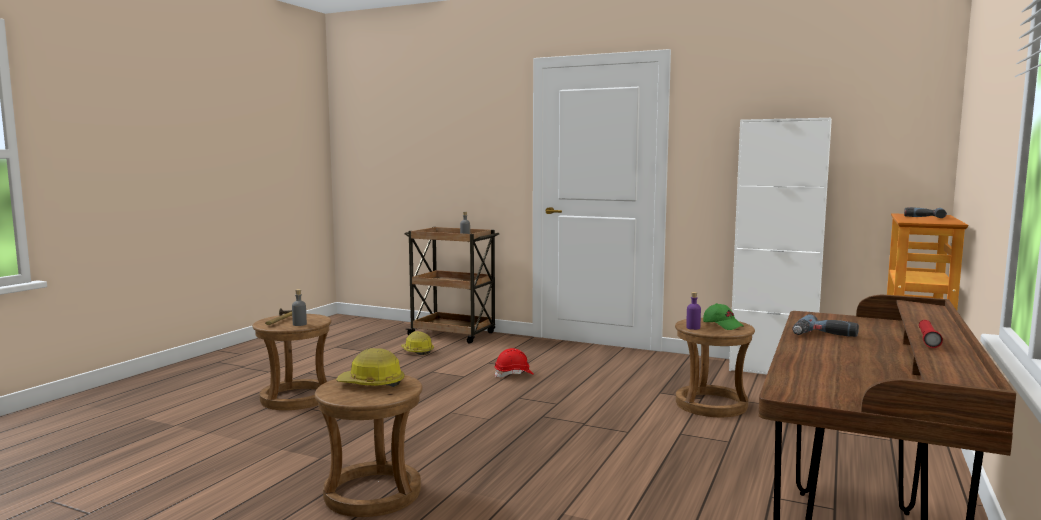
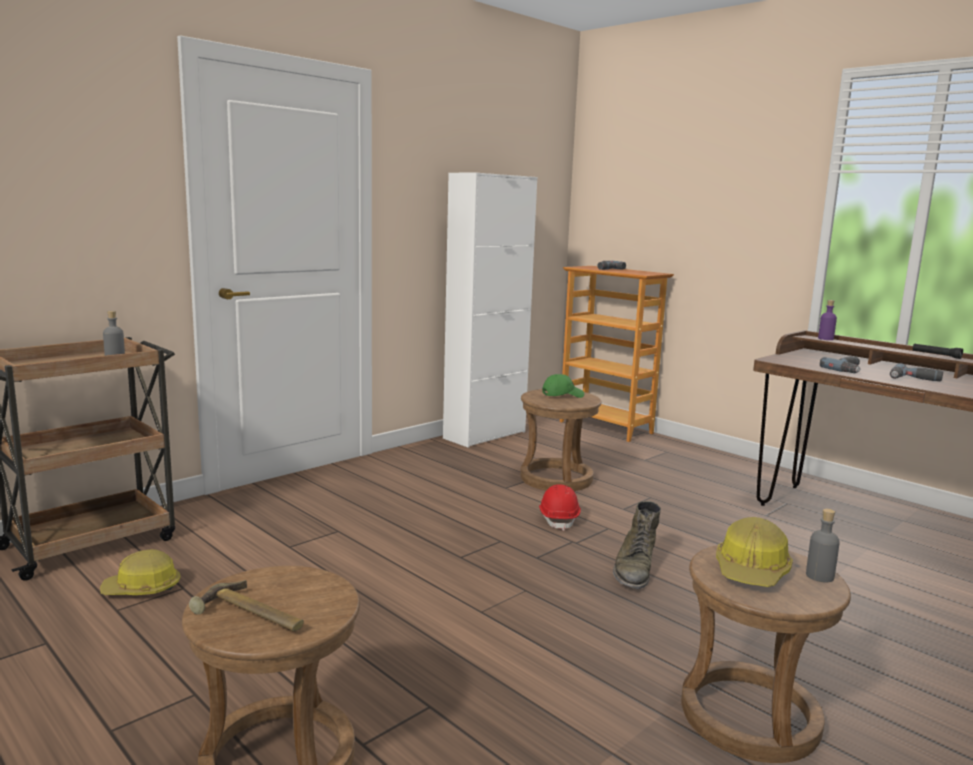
camera: 70 degrees left, 5 degrees up
grey bottle [292,289,307,326] -> grey bottle moved to [806,509,840,583]
red hard hat [494,348,534,378] -> red hard hat moved to [539,484,581,531]
purple bottle [686,292,701,330] -> purple bottle moved to [818,300,837,340]
red flashlight [919,320,943,348] -> black flashlight [913,343,963,359]
none -> green boot [613,501,661,589]
none -> power drill [890,363,943,381]

